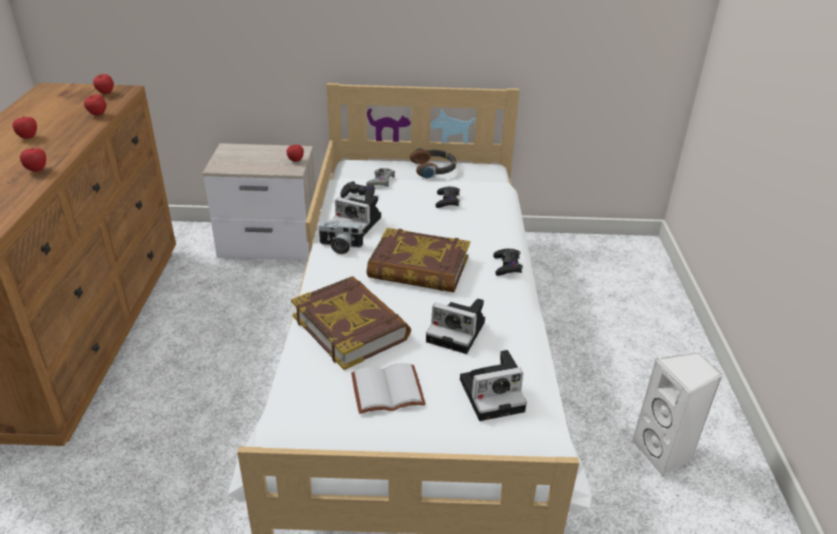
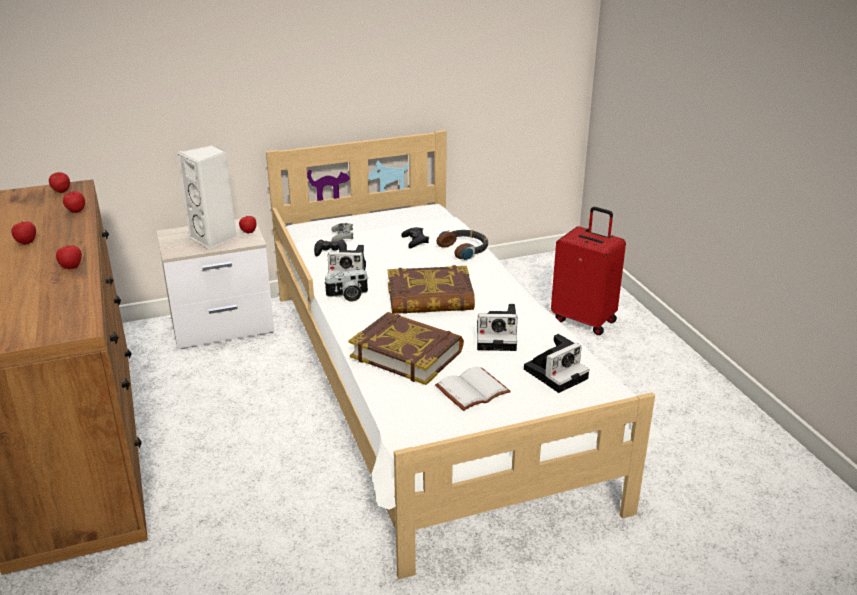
camera: 20 degrees left, 5 degrees down
headphones [410,148,456,179] -> headphones moved to [436,230,488,260]
black game controller [493,249,523,276] -> none
white speaker [632,353,723,478] -> white speaker moved to [177,145,237,249]
none -> red suitcase [551,207,626,335]

